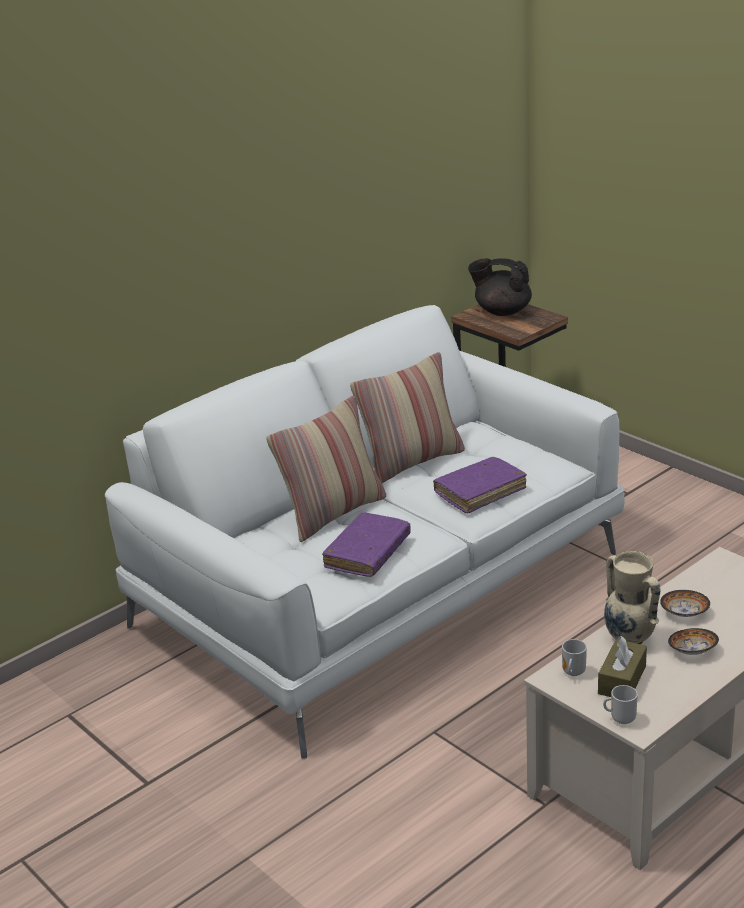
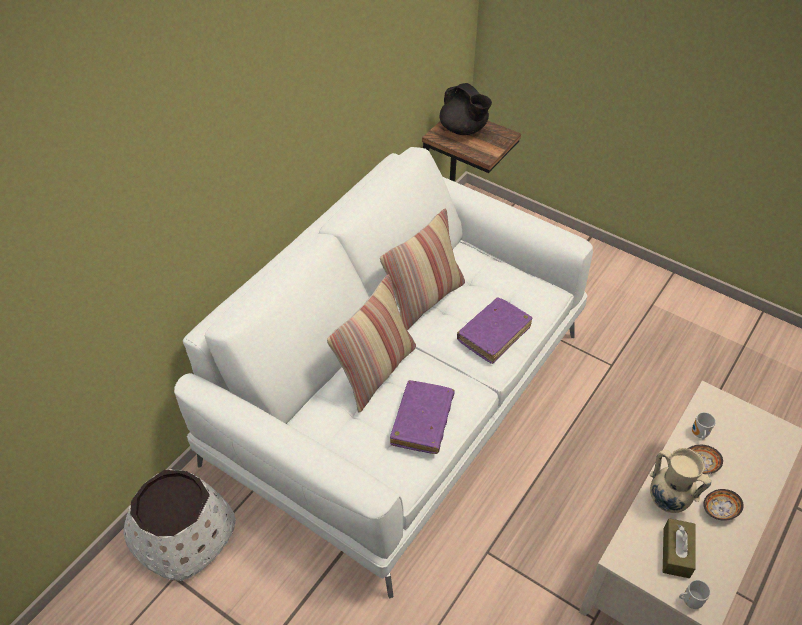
camera: 15 degrees left, 20 degrees up
black teapot [468,258,532,316] -> black teapot turned 135 degrees counterclockwise [440,83,492,135]
mug [562,639,587,676] -> mug moved to [692,412,716,440]
none -> white planter [123,469,236,581]

